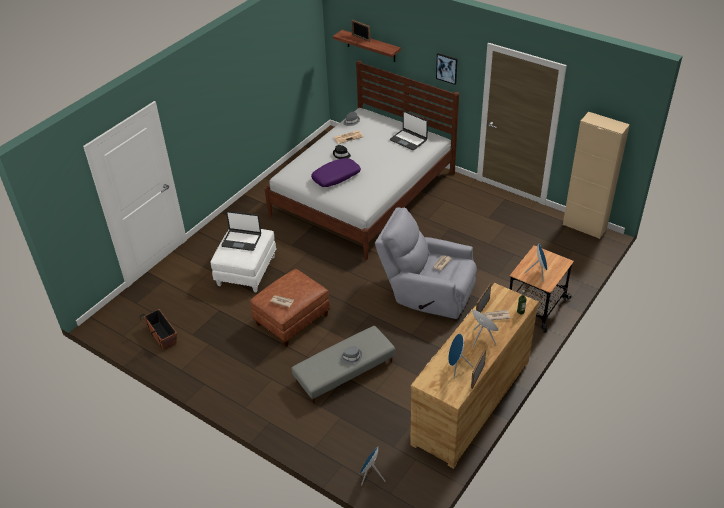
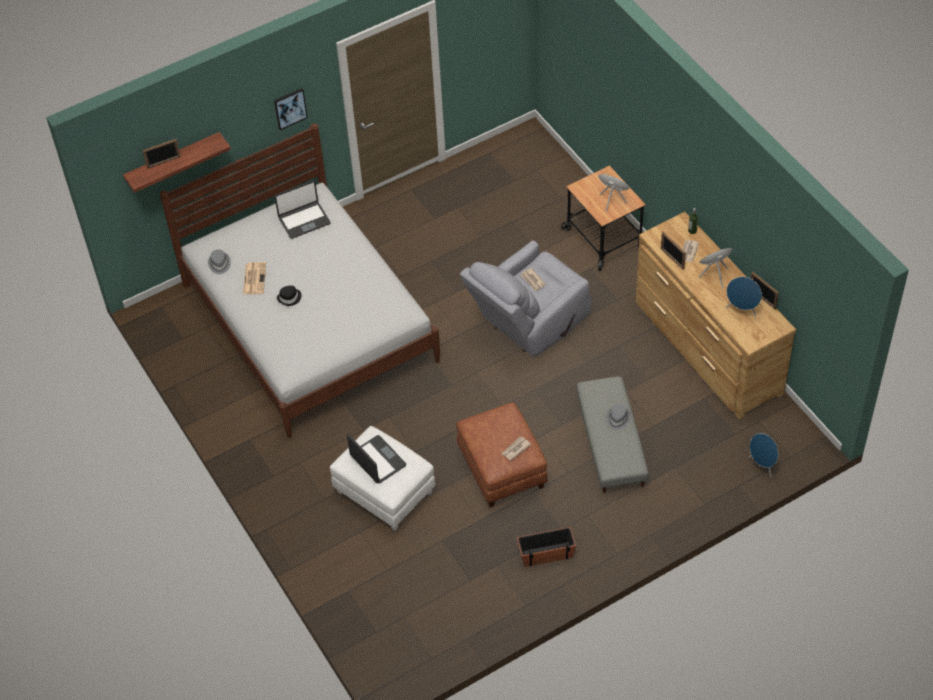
camera: 65 degrees left, 10 degrees up
planter [140,309,177,350] -> planter moved to [517,527,576,567]
laptop [221,211,261,251] -> laptop turned 75 degrees counterclockwise [347,434,406,483]
purple pillow [311,158,361,187] -> none
beige cabinet [563,112,630,239] -> none

